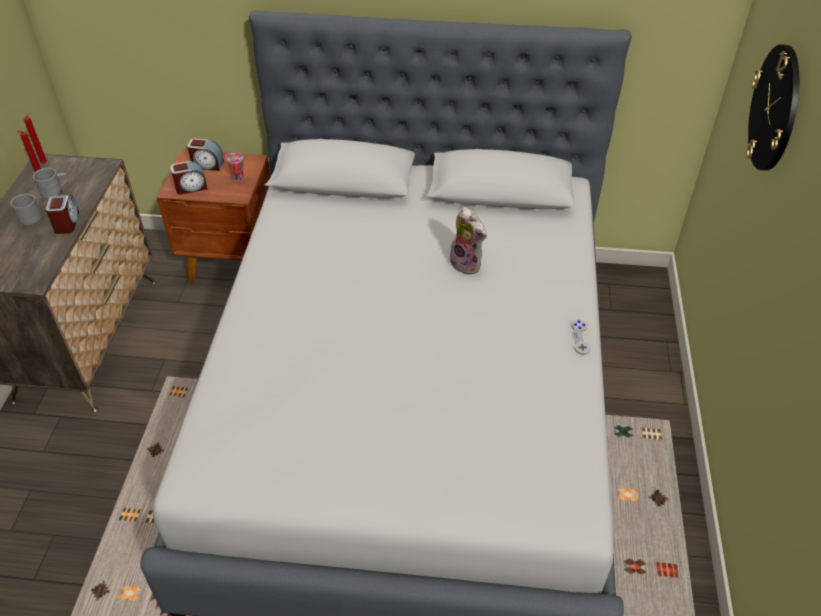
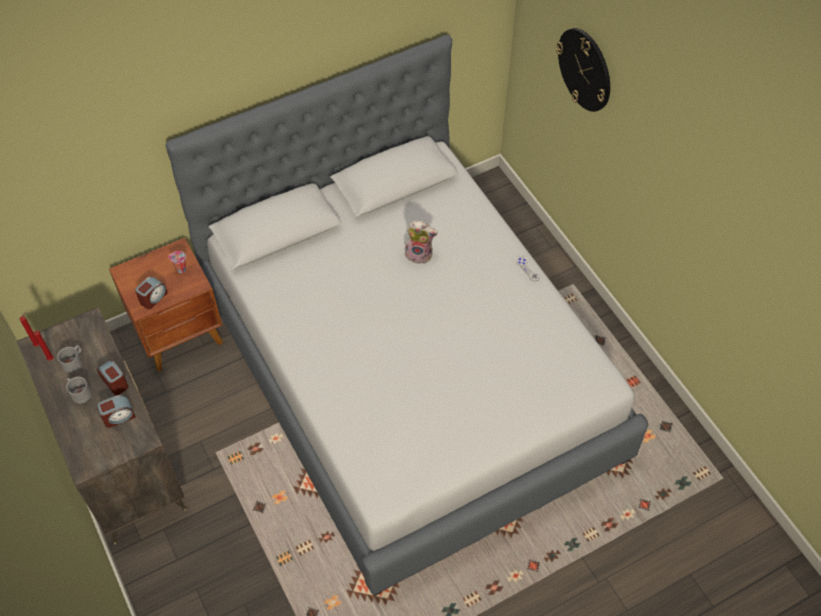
camera: 35 degrees left, 10 degrees up
alarm clock [187,138,224,171] -> alarm clock moved to [97,395,136,428]

